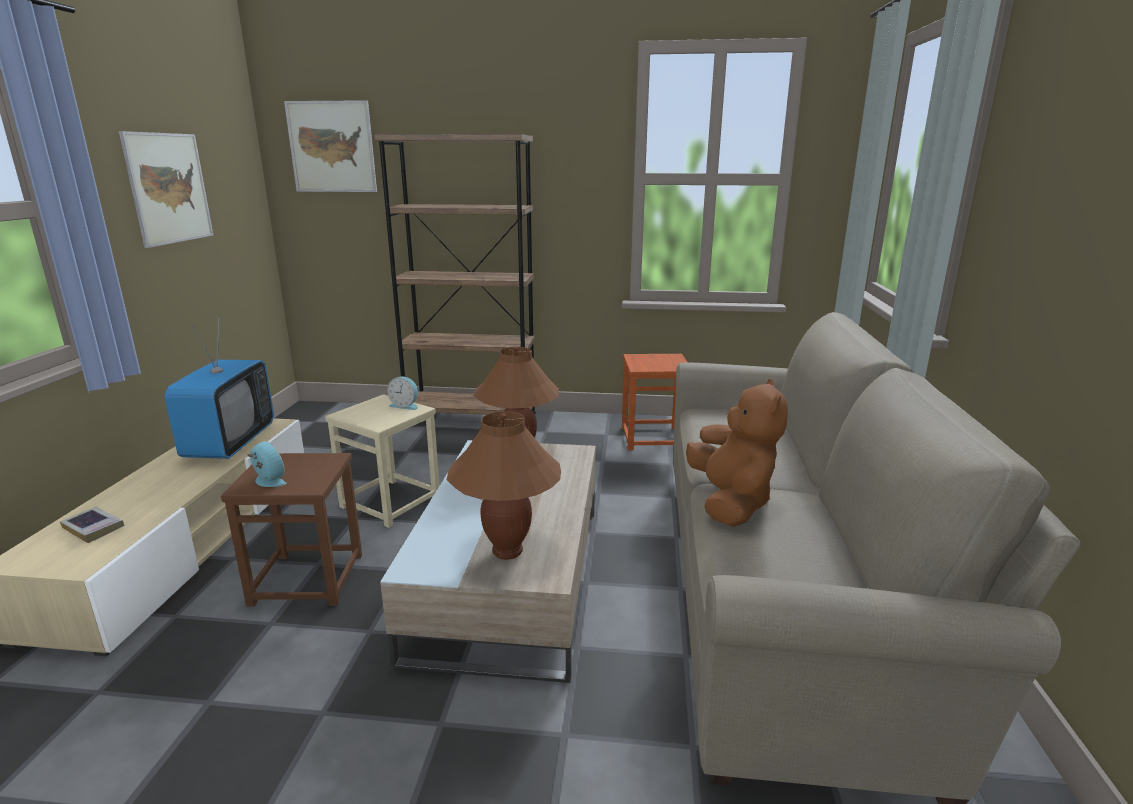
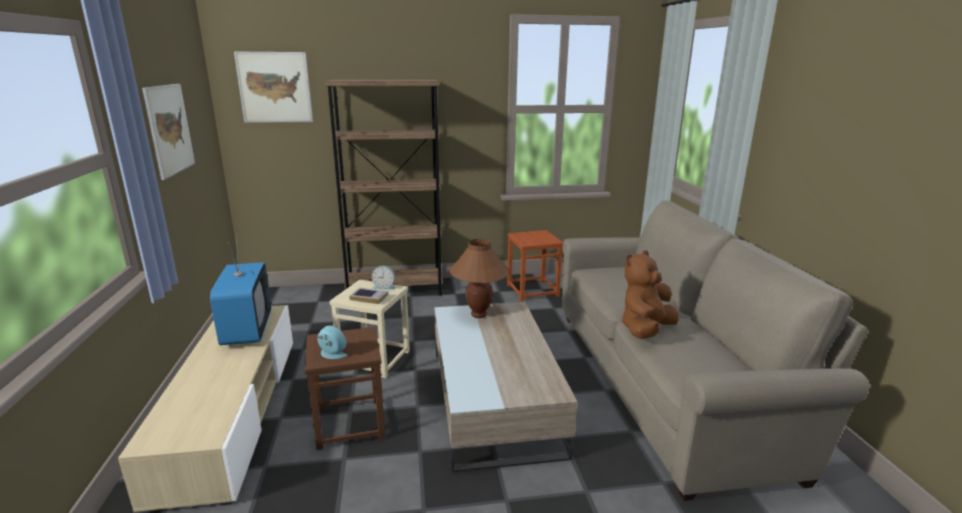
camera: 15 degrees left, 0 degrees up
book [60,507,124,543] -> book moved to [349,288,388,304]
brown table lamp [446,411,561,560] -> none
brown plush toy [686,378,788,527] -> brown plush toy turned 120 degrees counterclockwise [622,250,679,339]

